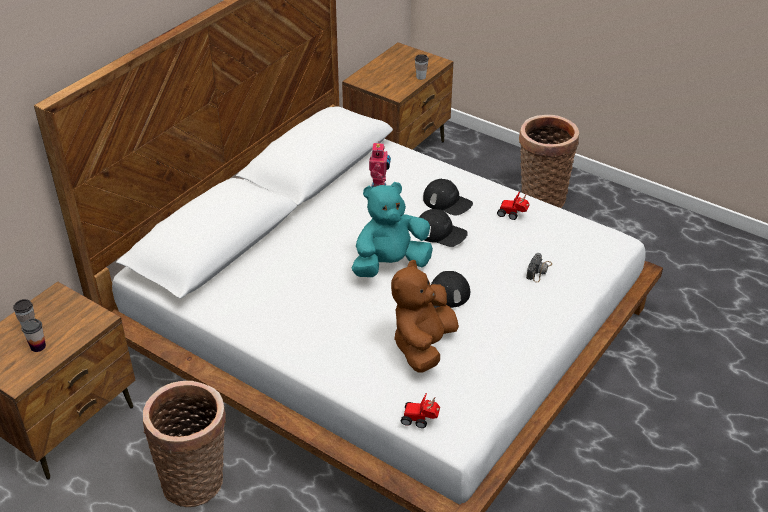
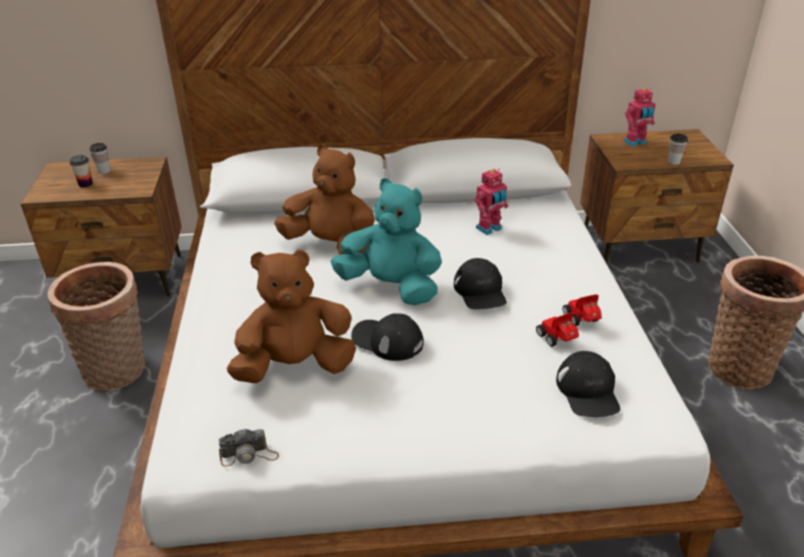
camera: 50 degrees right, 5 degrees down
toy car [401,393,440,428] -> toy car moved to [536,312,579,347]
black cap [423,179,473,216] -> black cap moved to [556,351,620,417]
camera [526,253,552,282] -> camera moved to [219,428,279,467]
none -> brown plush toy [274,144,375,255]
none -> toy robot [623,88,656,147]

